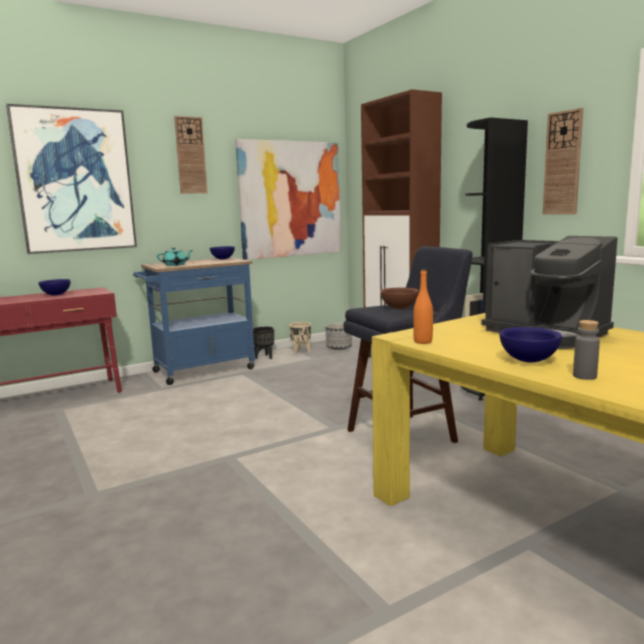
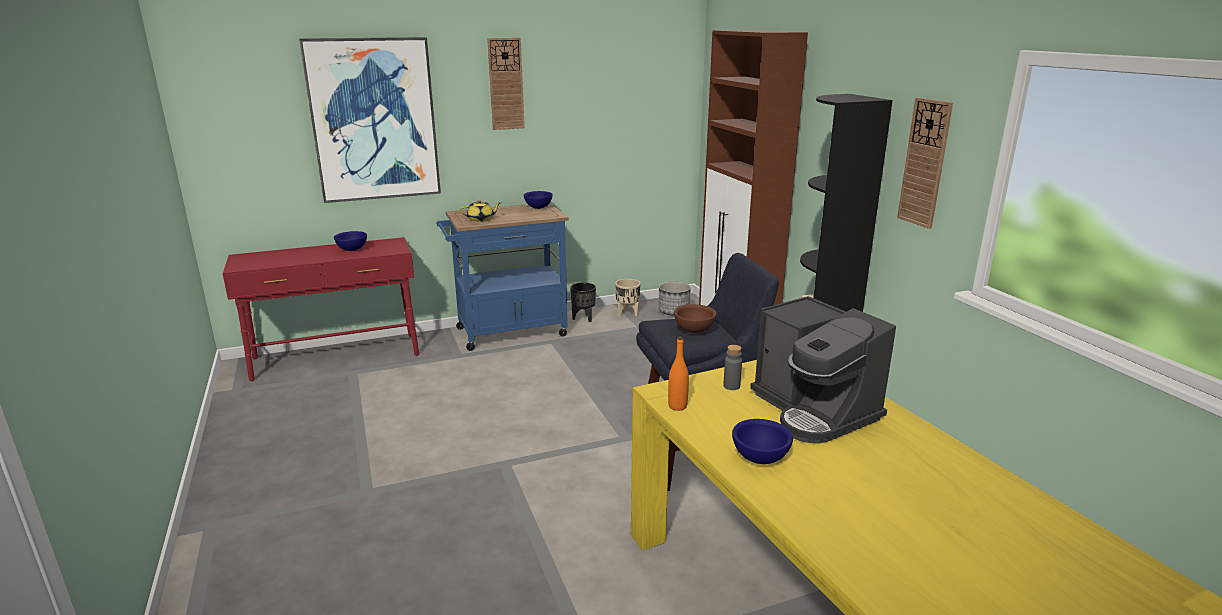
camera: 10 degrees right, 10 degrees up
turquoise teapot [157,247,193,266] -> yellow teapot [460,200,500,222]
picture [235,139,341,260] -> none
grey bottle [573,320,600,380] -> grey bottle moved to [723,345,742,390]

